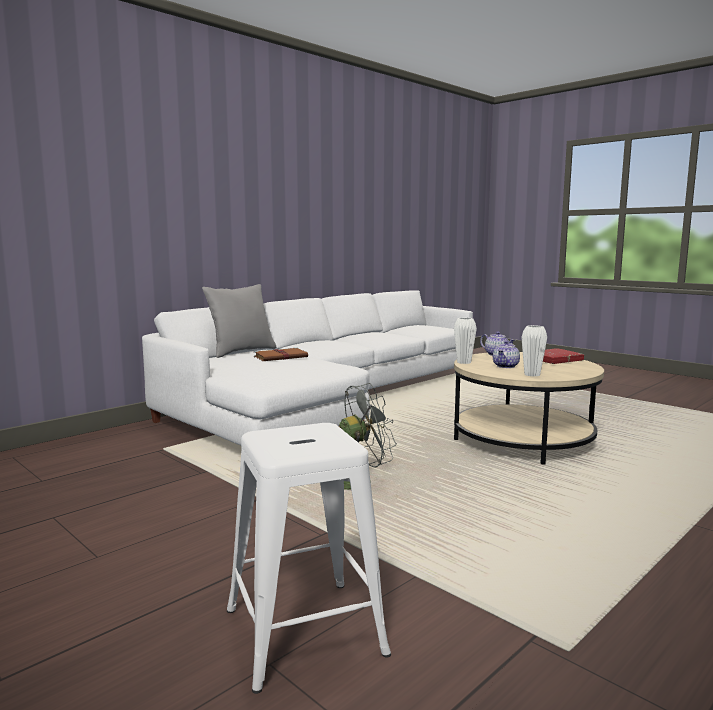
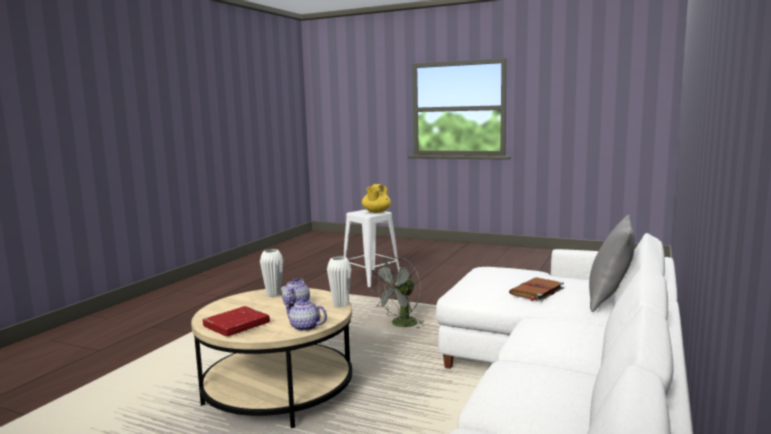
camera: 160 degrees right, 0 degrees up
none -> yellow teapot [362,184,391,213]

